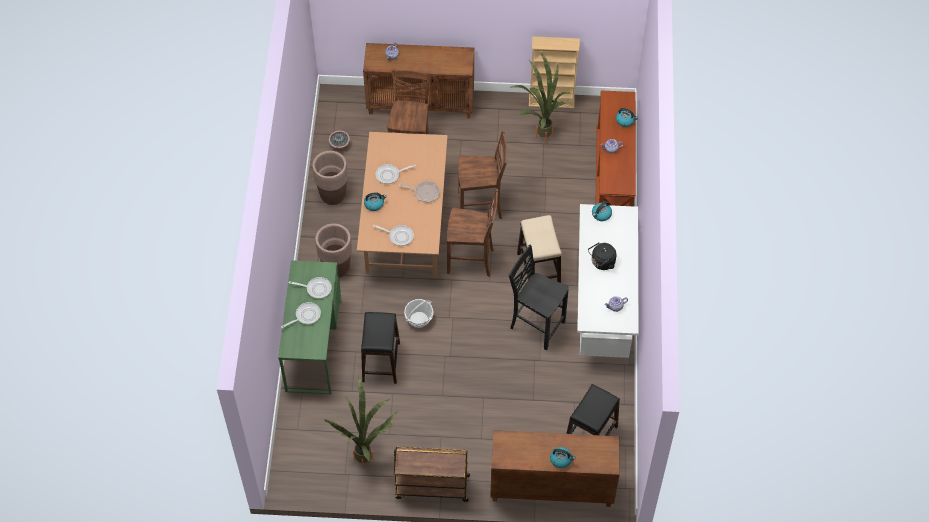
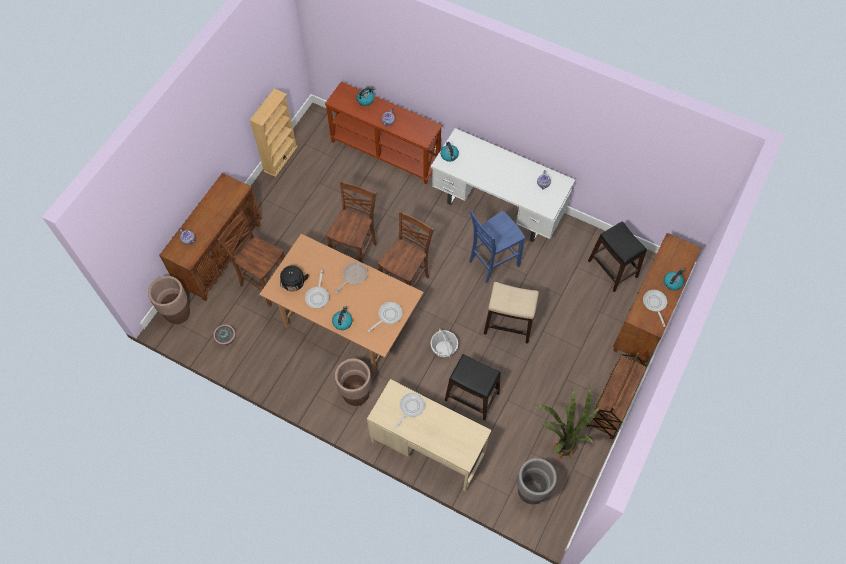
camera: 65 degrees left, 5 degrees up
green desk [278,260,342,394] -> beige desk [367,379,492,491]
frying pan [281,302,321,328] -> frying pan moved to [643,290,667,327]
brown planter [312,151,348,205] -> brown planter moved to [148,276,190,324]
black chair [509,245,569,350] -> blue chair [469,210,525,283]
potted plant [511,53,572,143] -> none
stool [517,215,562,283] -> stool moved to [484,282,539,343]
black kettle [588,242,616,270] -> black kettle moved to [280,265,309,291]
none -> grey planter [517,458,557,504]

